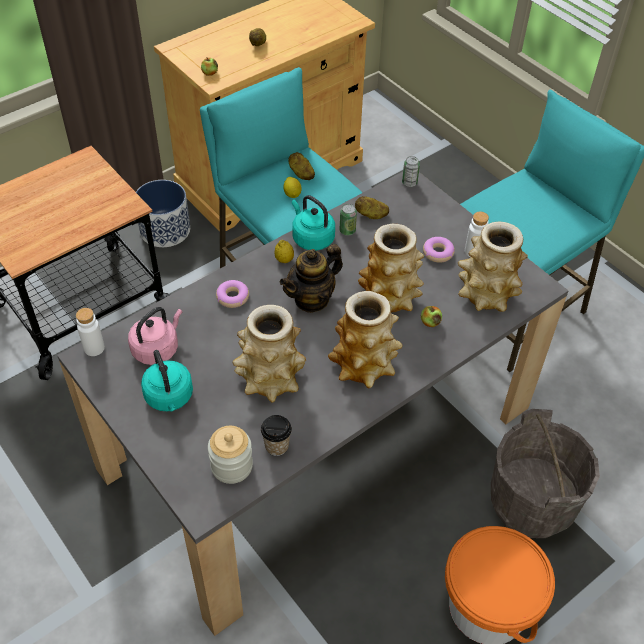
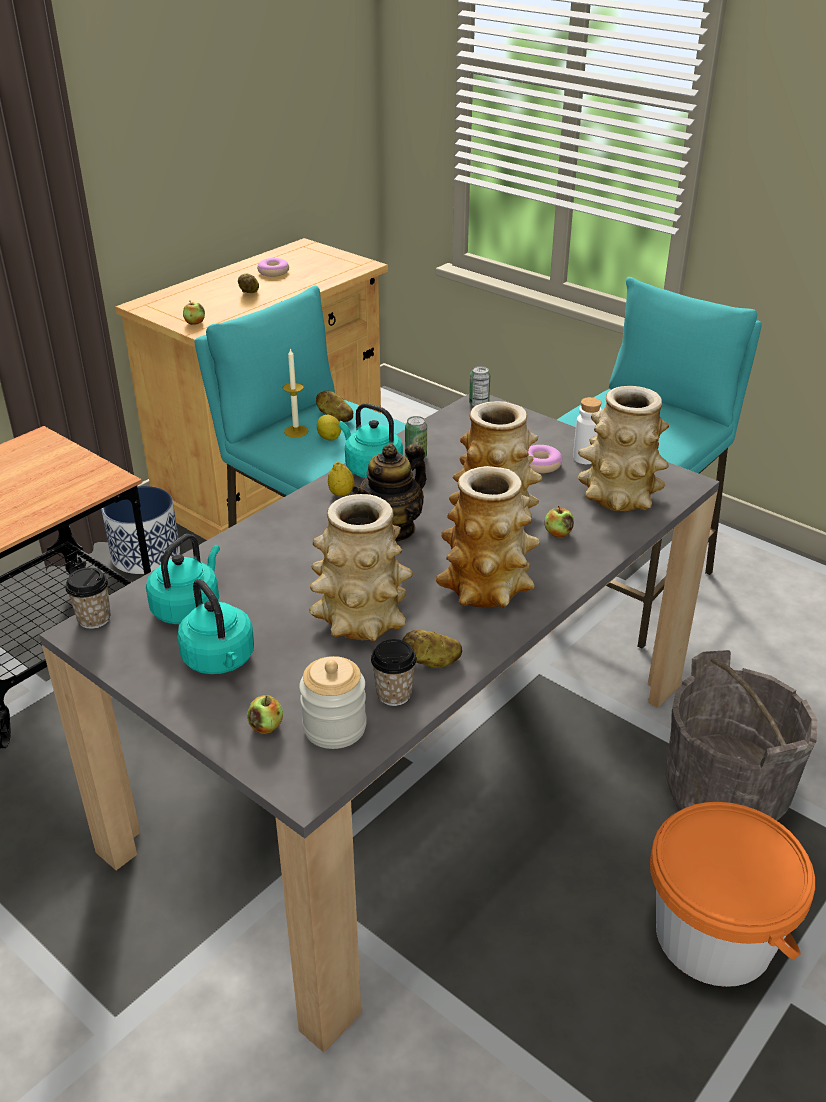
camera: 10 degrees left, 15 degrees down
white bottle [76,308,105,356] -> cup [65,567,110,629]
pink kettle [128,307,182,365] -> turquoise kettle [146,534,220,624]
donut [216,280,249,308] -> donut moved to [257,258,289,277]
potato [355,196,389,219] -> potato moved to [402,630,462,668]
none -> apple [247,695,283,734]
none -> candle [283,348,308,438]

